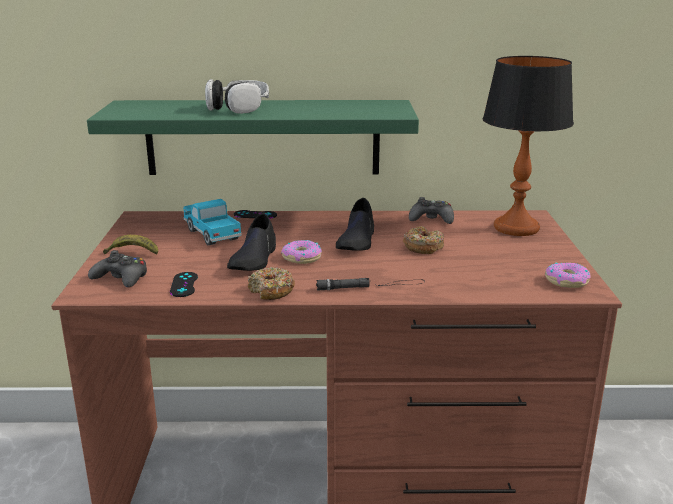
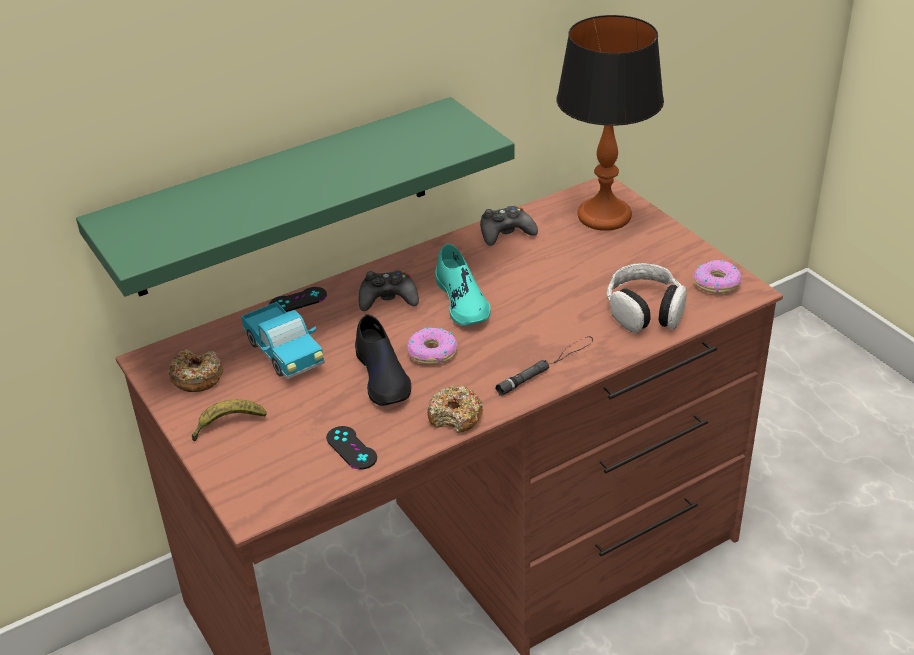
camera: 30 degrees left, 15 degrees up
black game controller [88,250,147,288] -> black game controller moved to [359,271,419,311]
toy truck [183,199,242,245] -> toy truck turned 150 degrees counterclockwise [241,302,325,379]
headphones [205,79,269,114] -> headphones moved to [607,263,687,333]
black shoe [336,198,374,251] -> turquoise shoe [435,243,490,326]
donut [403,226,444,254] -> donut moved to [168,349,223,392]

